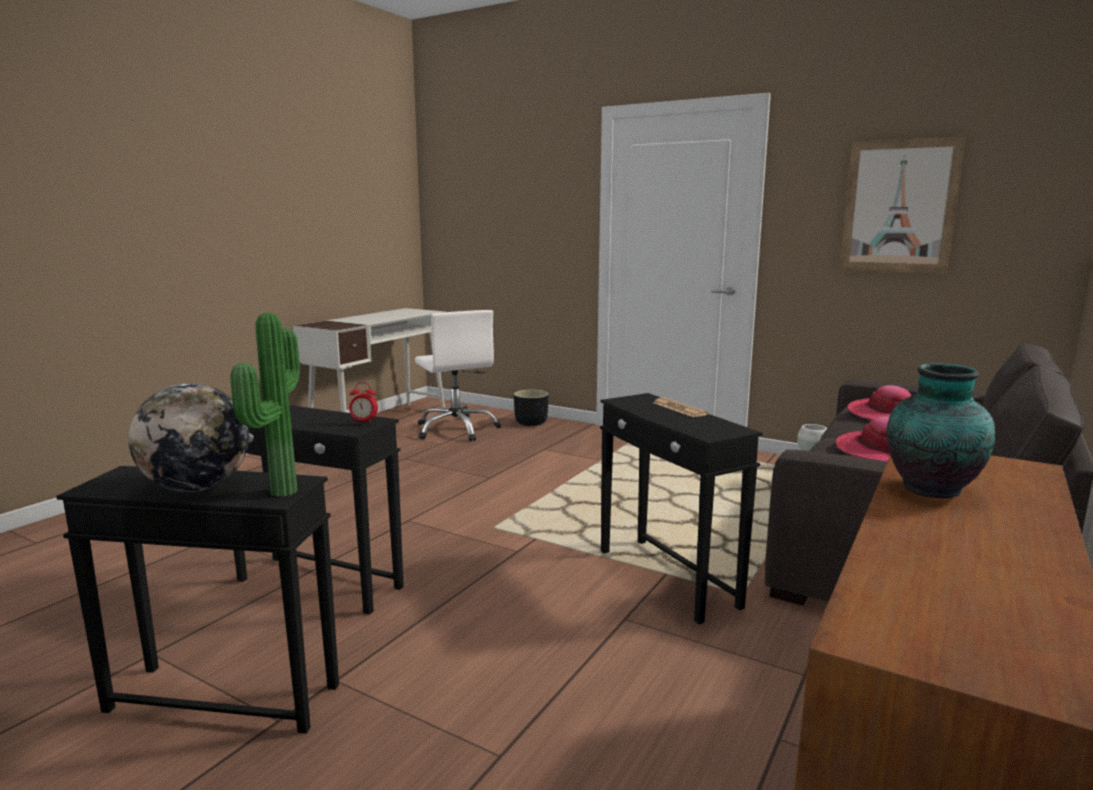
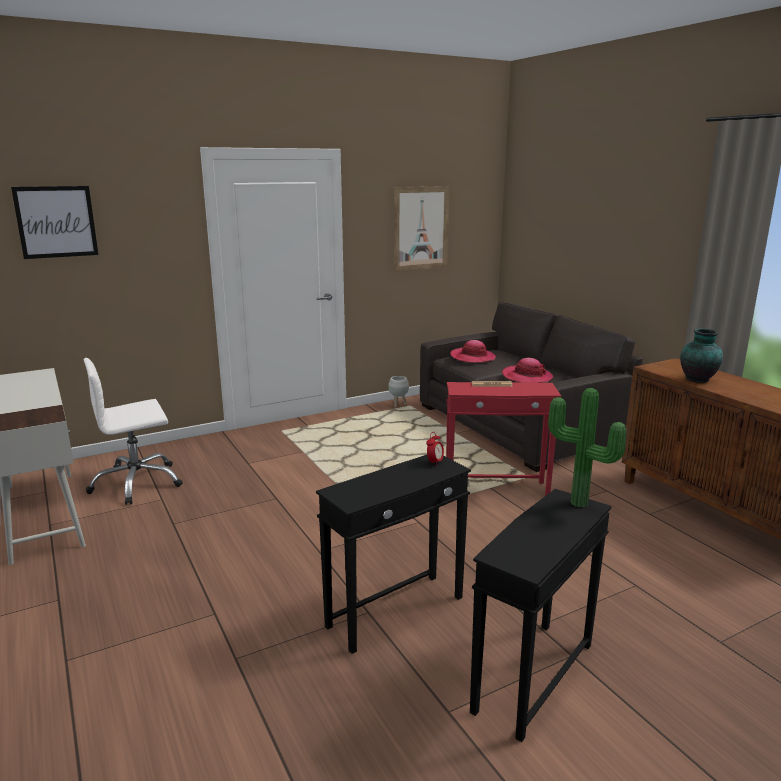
camera: 60 degrees left, 5 degrees up
globe [129,383,249,492] -> none
white office chair [415,310,501,442] -> white office chair turned 150 degrees clockwise [84,358,183,505]
black planter [514,390,549,426] -> none
black side table [600,393,763,624] -> red side table [446,382,561,496]
none -> picture [11,186,99,259]

